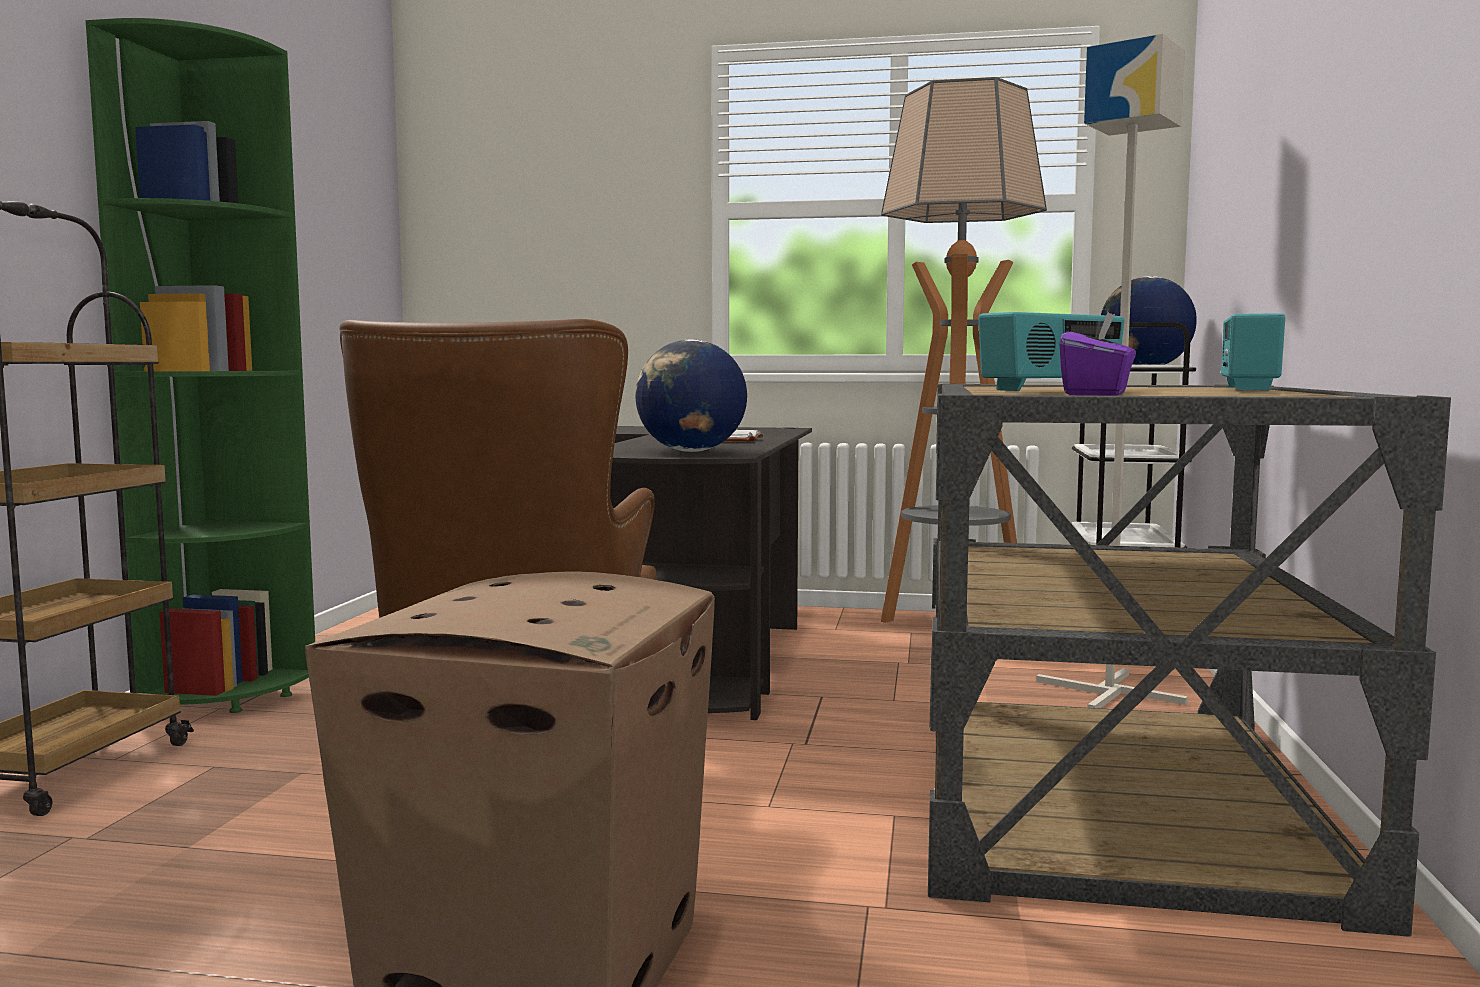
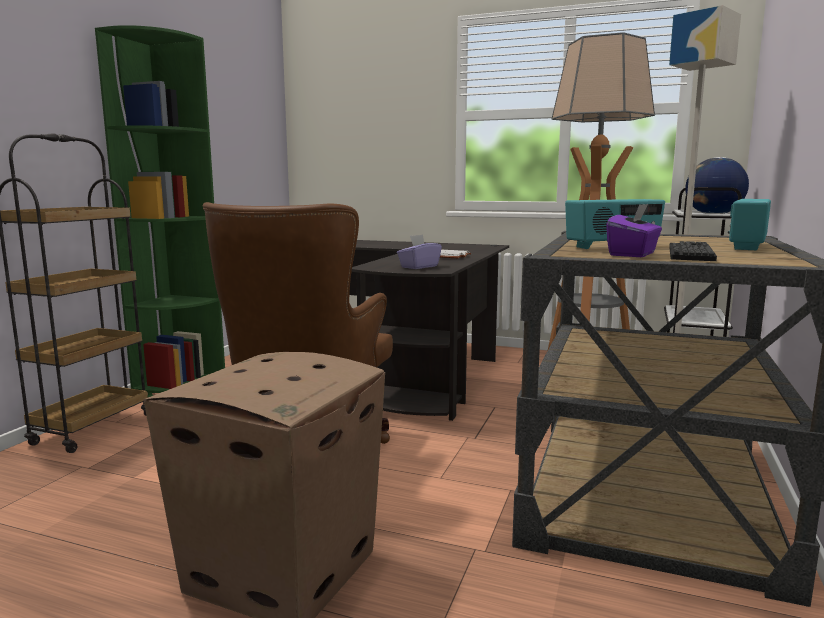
camera: 10 degrees right, 5 degrees up
globe [635,339,747,452] -> purple tissue box [397,234,442,269]
none -> keyboard [669,241,717,261]

